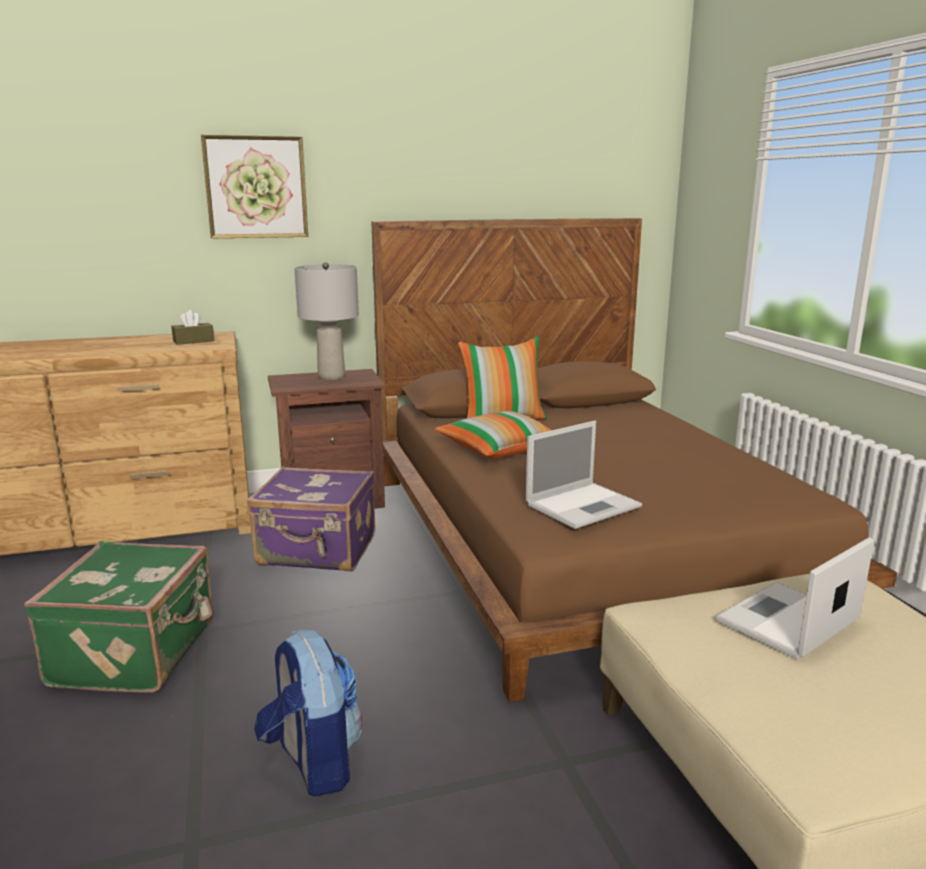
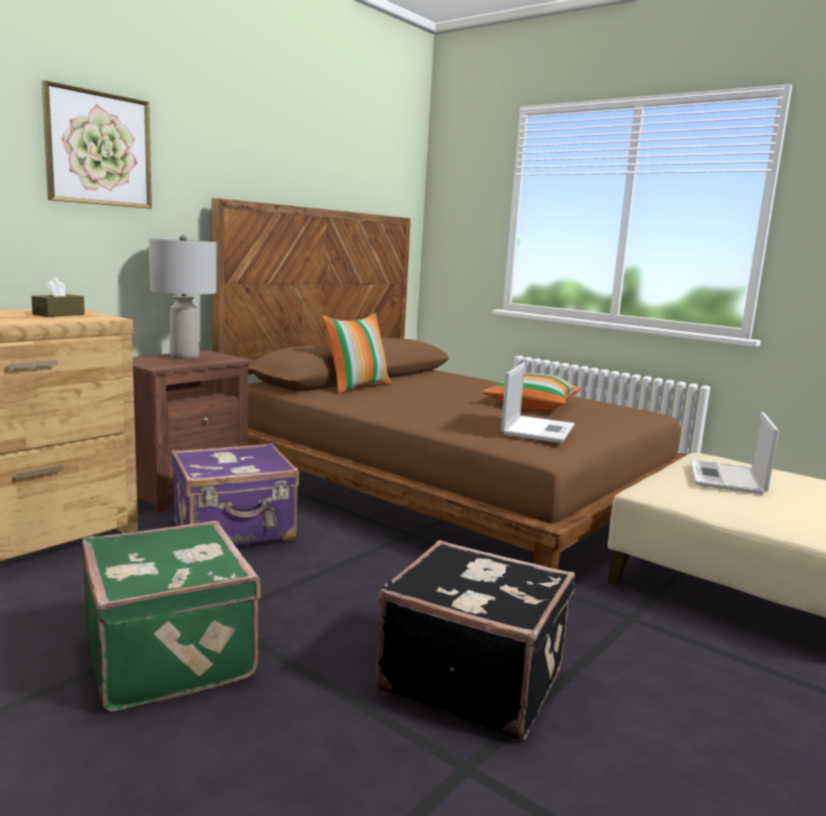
camera: 35 degrees left, 5 degrees down
backpack [254,629,362,797] -> black suitcase [375,540,575,740]
pillow [435,411,552,459] -> pillow moved to [482,373,581,410]

